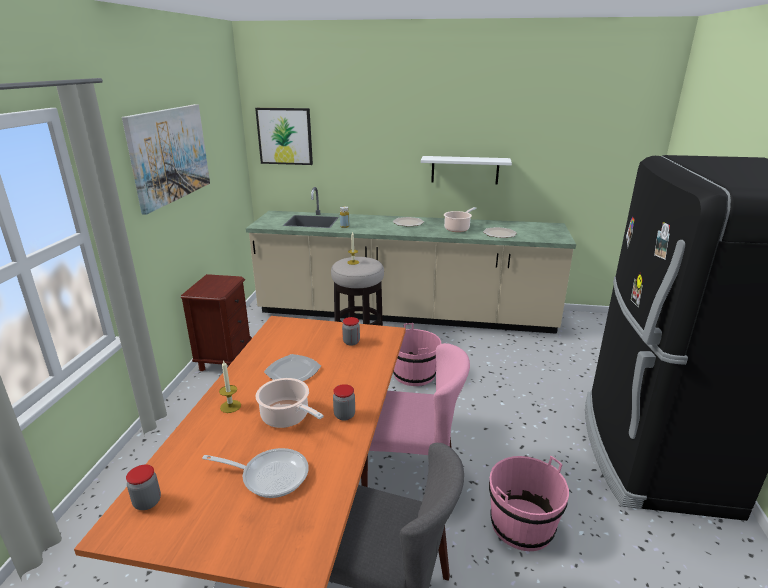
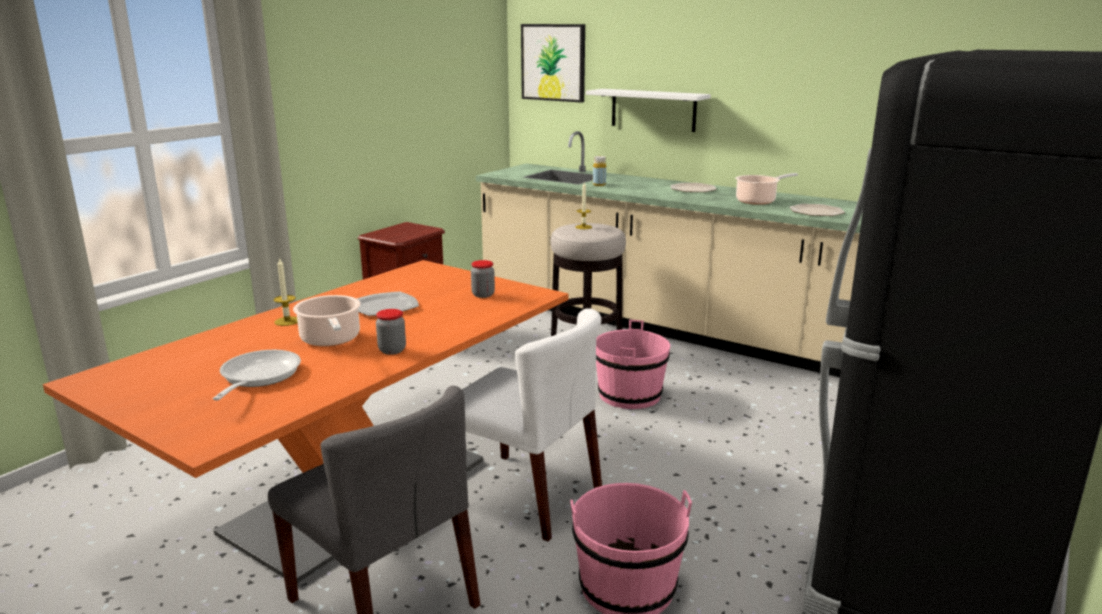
camera: 25 degrees right, 5 degrees down
picture [122,104,210,215] -> none
jar [126,465,161,510] -> none
frying pan [202,448,309,498] -> frying pan turned 120 degrees counterclockwise [213,350,301,400]
pink chair [361,343,470,487] -> white chair [462,308,602,542]
white shelf [421,156,512,185] -> white shelf moved to [586,89,711,132]

